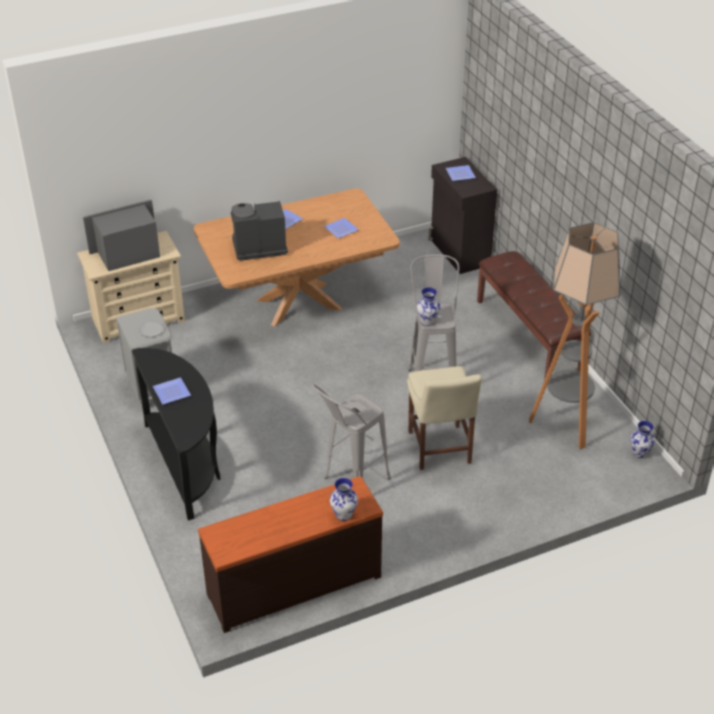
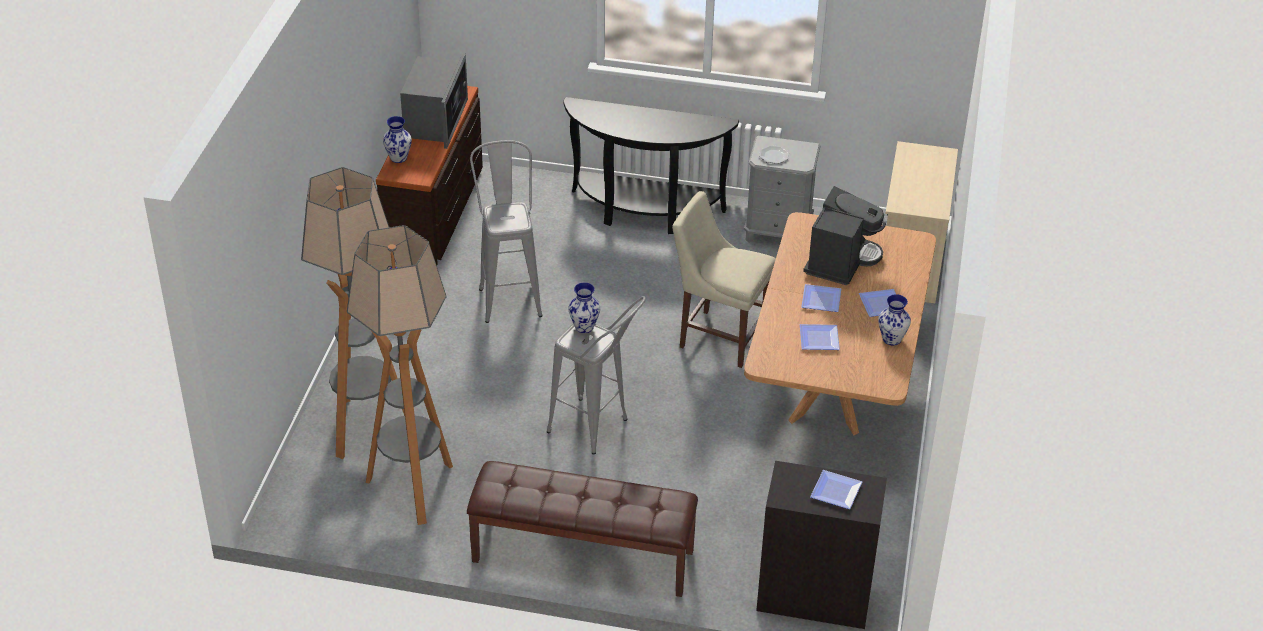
camera: 125 degrees right, 0 degrees up
microwave [83,200,160,271] -> microwave moved to [400,53,468,149]
plate [153,377,191,404] -> plate moved to [801,284,841,312]
beige chair [407,366,482,470] -> beige chair moved to [672,191,776,368]
vase [630,421,655,458] -> vase moved to [878,294,911,345]
none -> floor lamp [301,167,405,459]

